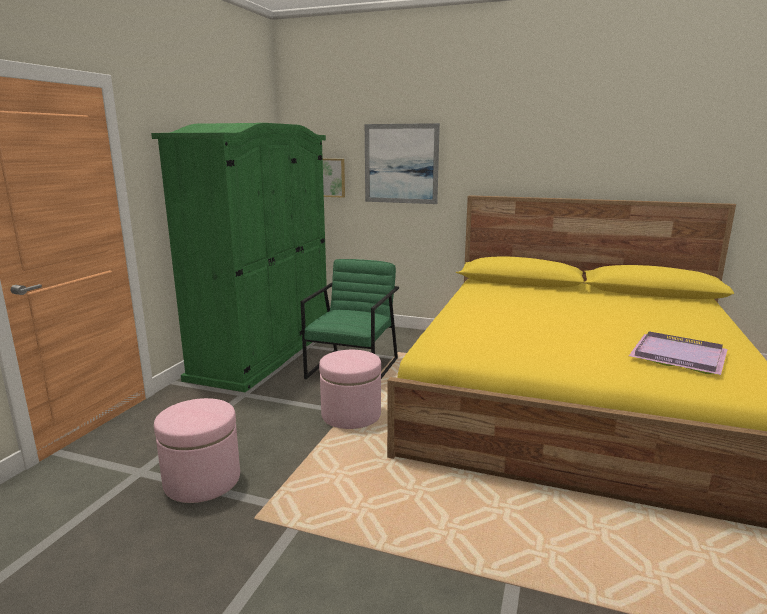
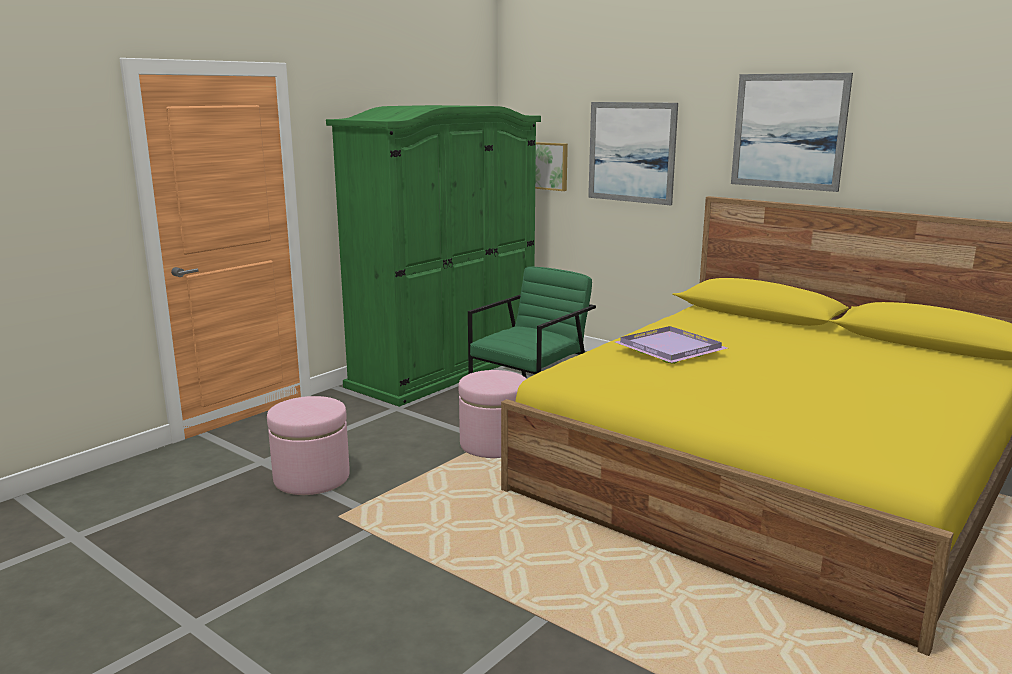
camera: 20 degrees right, 0 degrees up
purple tray [629,332,728,375] -> purple tray moved to [615,326,727,364]
none -> picture [731,73,853,192]

